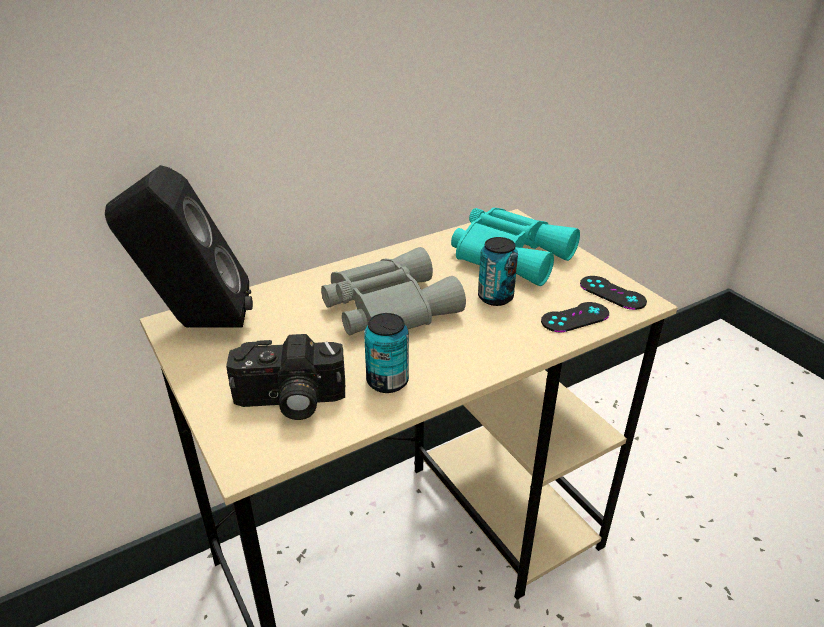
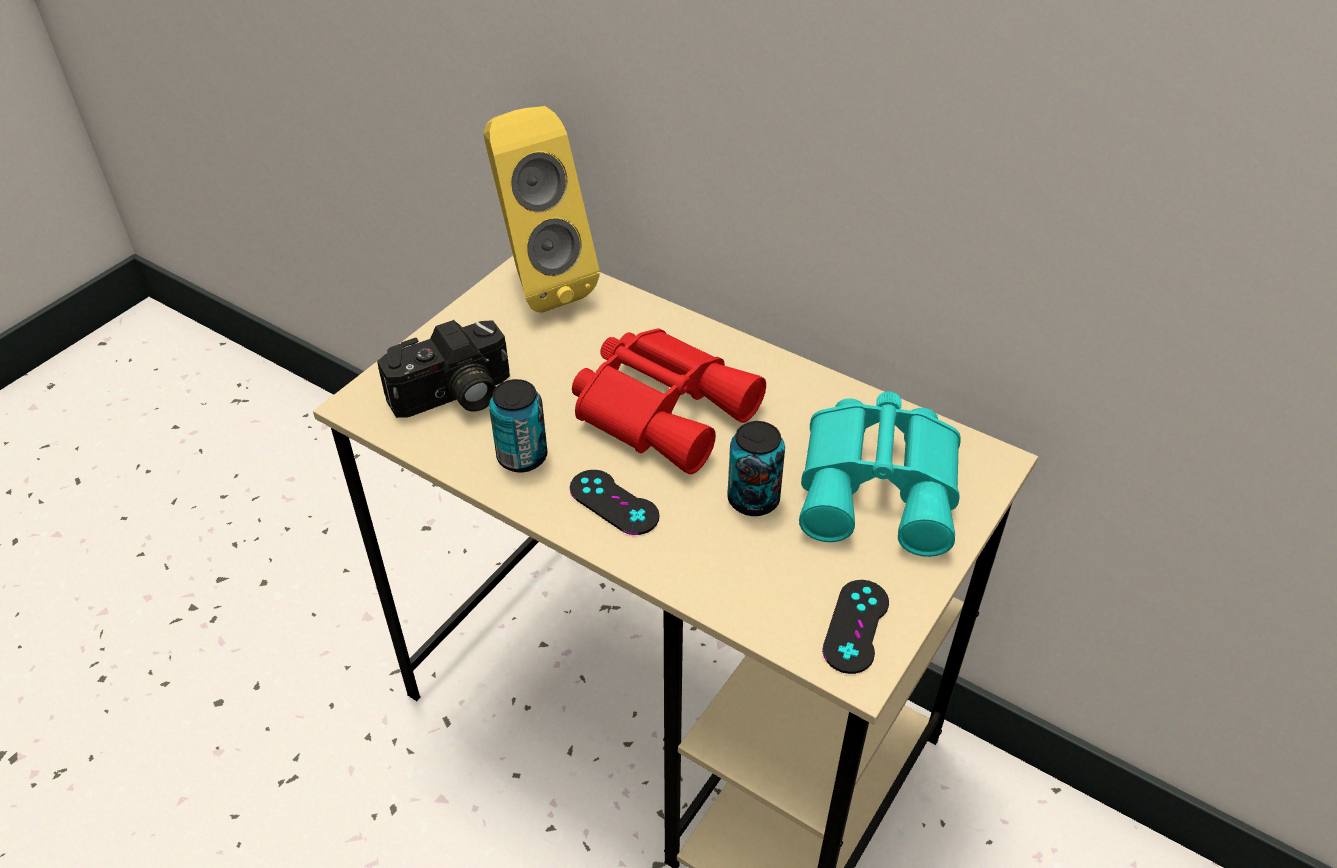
camera: 65 degrees right, 10 degrees up
black speaker [105,165,253,328] -> yellow speaker [483,106,600,312]
camera [226,334,345,420] -> camera turned 90 degrees counterclockwise [377,320,510,418]
grey binoculars [321,247,466,335] -> red binoculars [572,328,766,474]
black game controller [541,302,609,332] -> black game controller moved to [570,470,659,535]

